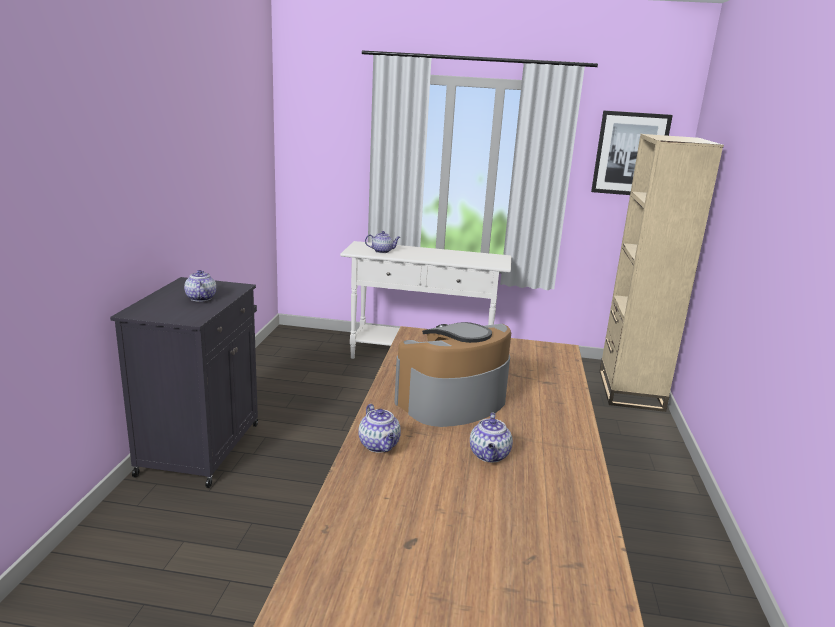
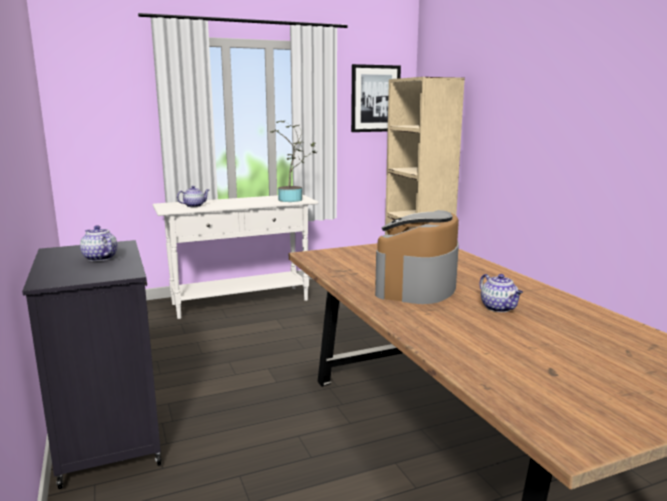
camera: 30 degrees left, 5 degrees down
teapot [358,404,401,453] -> none
none -> potted plant [270,121,317,202]

